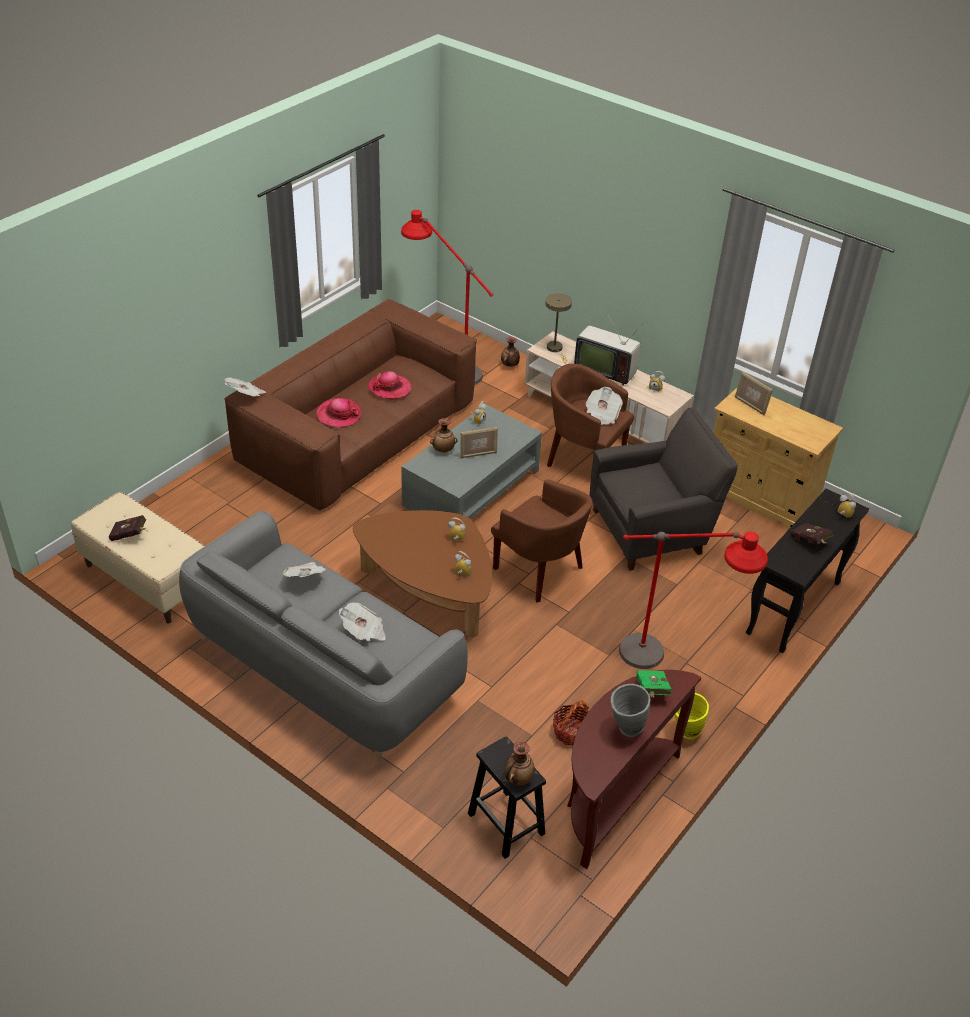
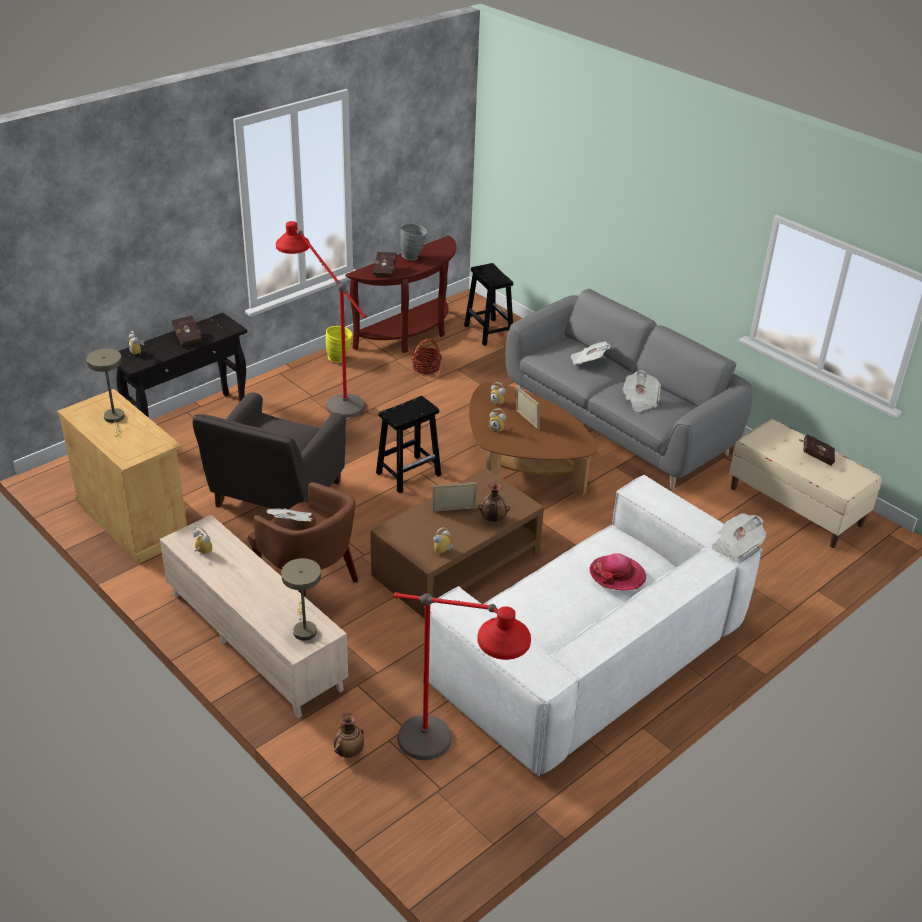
camera: 170 degrees left, 5 degrees down
brown sofa [224,299,477,510] -> white sofa [424,475,763,776]
hat [368,371,411,400] -> none
grey coffee table [401,405,542,519] -> brown coffee table [370,468,544,619]
brown armchair [491,479,593,603] -> black stool [376,396,441,493]
vase [505,742,535,785] -> none
television [574,315,641,386] -> none
grey armchair [589,407,738,571] -> grey armchair turned 60 degrees counterclockwise [192,392,346,509]
green book [637,670,671,698] -> red book [373,252,397,277]
picture frame [735,371,773,415] -> picture frame moved to [515,385,540,430]
none -> beige table lamp [87,349,125,437]

